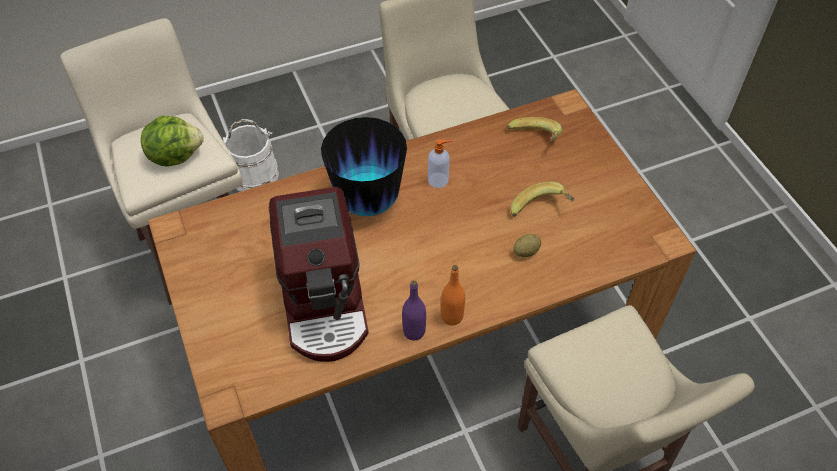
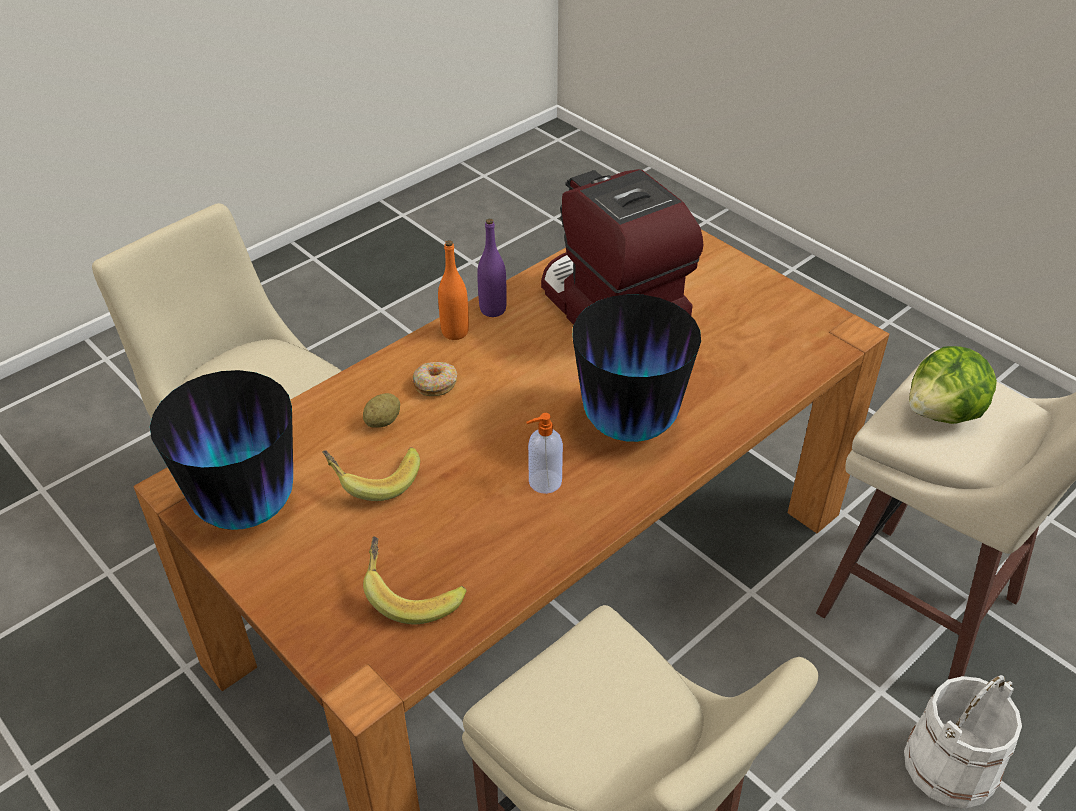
camera: 160 degrees right, 10 degrees down
none -> vase [150,370,293,530]
none -> donut [413,362,457,396]

